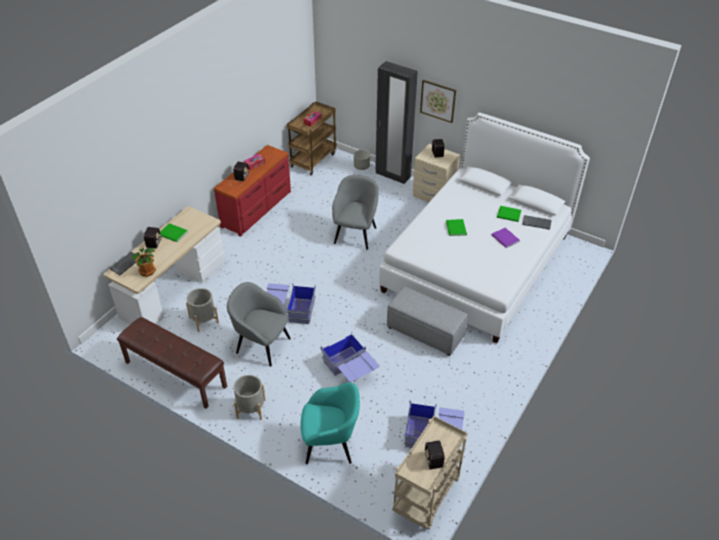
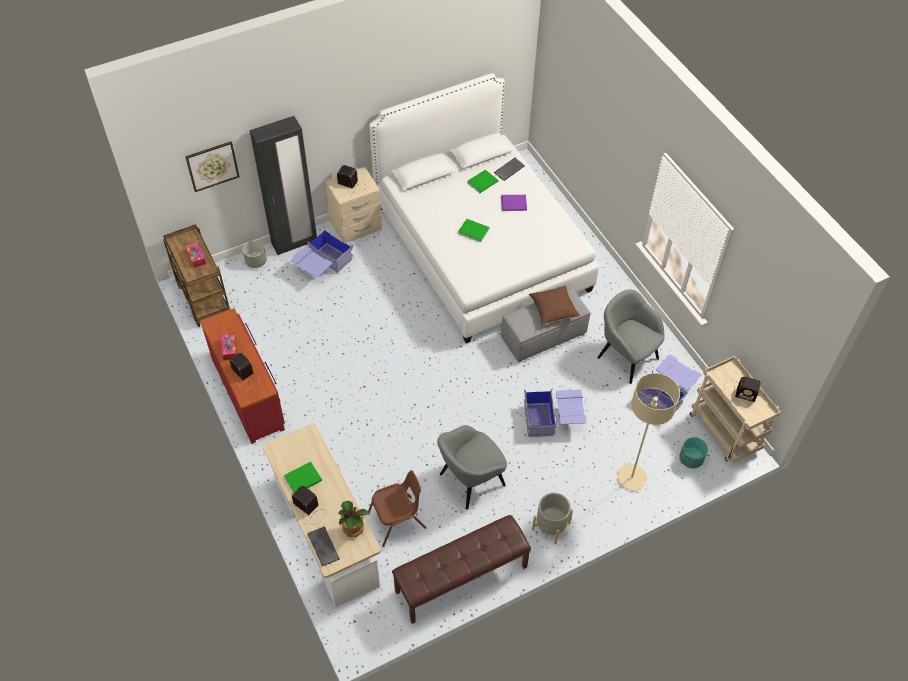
camera: 60 degrees left, 10 degrees up
grey planter [186,288,219,332] -> brown chair [368,470,426,547]
blue storage box [267,283,316,324] -> blue storage box moved to [291,227,353,277]
turquoise armchair [300,382,360,464] -> beige floor lamp [617,373,680,490]
grey armchair [332,175,379,250] -> grey armchair moved to [597,289,665,384]
picture [420,80,456,123] -> picture moved to [185,141,239,192]
none -> brown pillow [529,285,580,325]
none -> turquoise planter [679,437,708,468]

